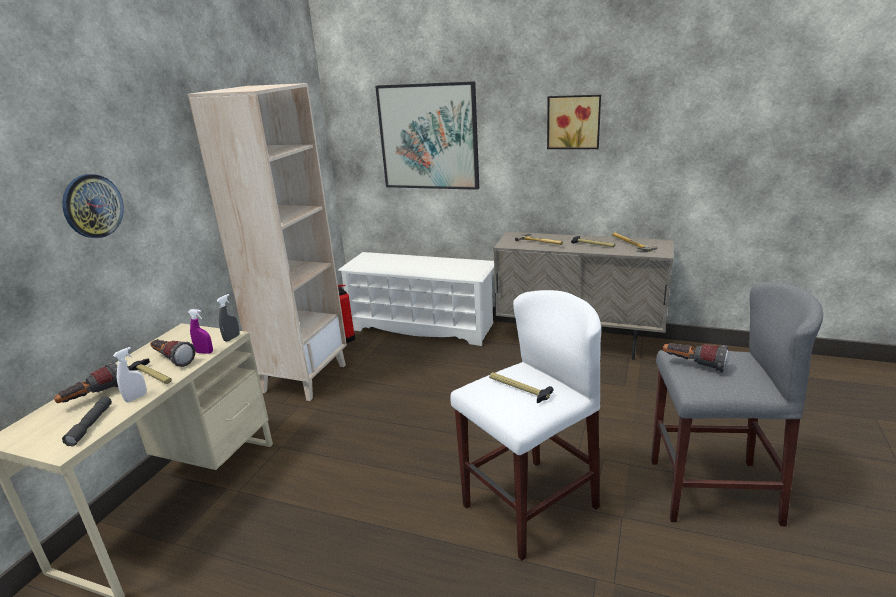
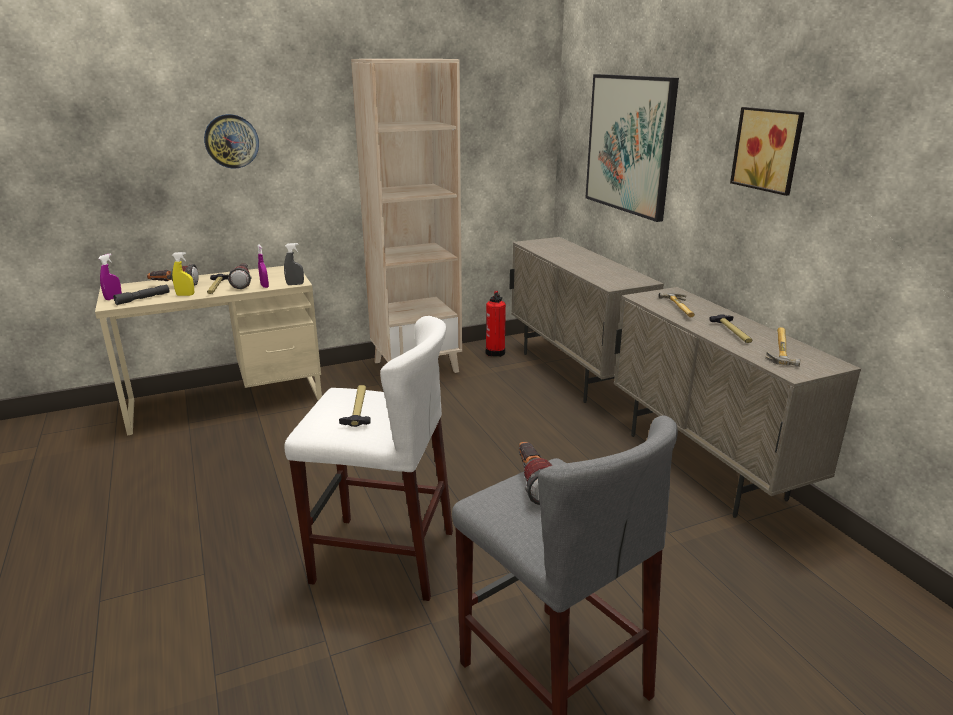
camera: 45 degrees right, 0 degrees up
white spray bottle [113,347,147,402] -> yellow spray bottle [172,252,194,296]
white shoe rack [338,252,494,346] -> beige cabinet [510,237,664,403]
none -> purple spray bottle [98,253,122,300]

